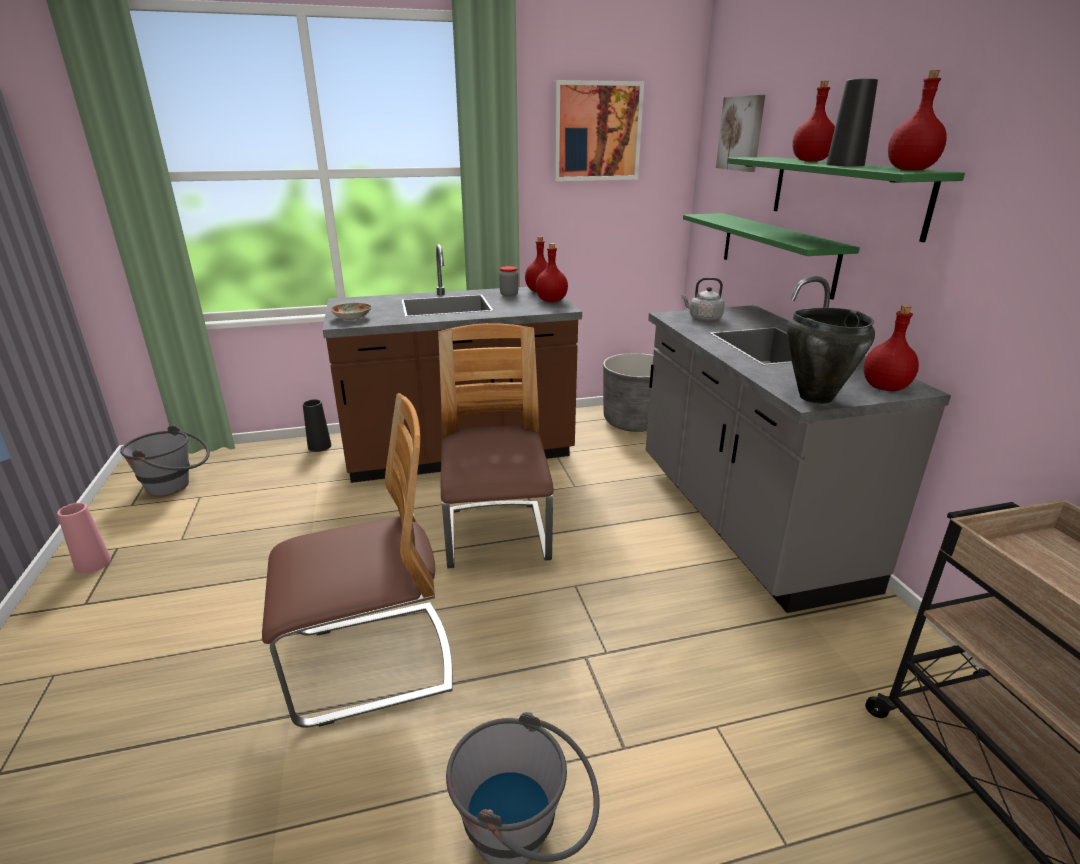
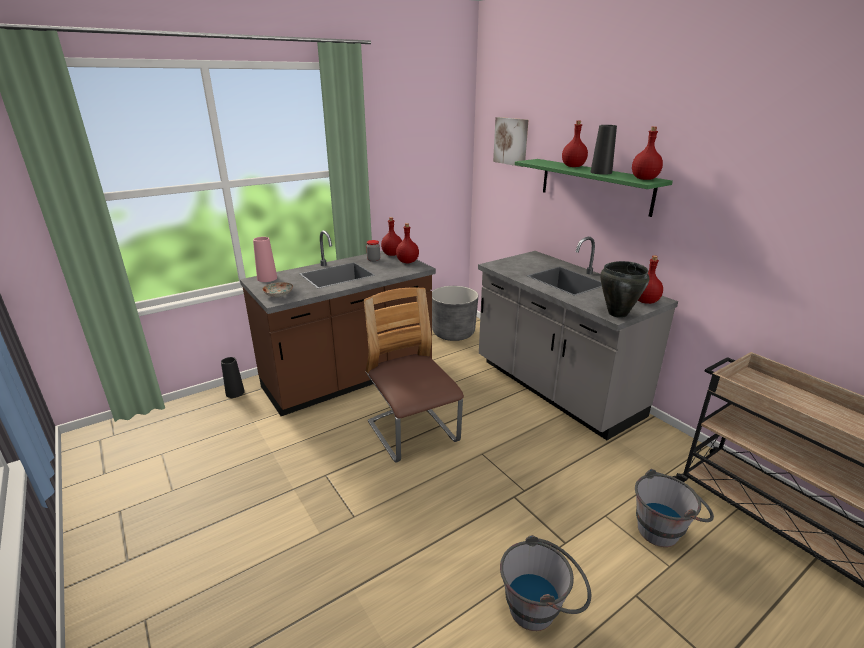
camera: 20 degrees left, 0 degrees up
pink vase [57,503,111,574] -> pink vase moved to [253,237,277,282]
grey bucket [120,425,210,496] -> grey bucket moved to [635,469,714,547]
chair [262,393,453,728] -> none
picture [554,80,644,181] -> none
grey kettle [681,277,725,321] -> none
green shelf [683,213,860,300] -> none

